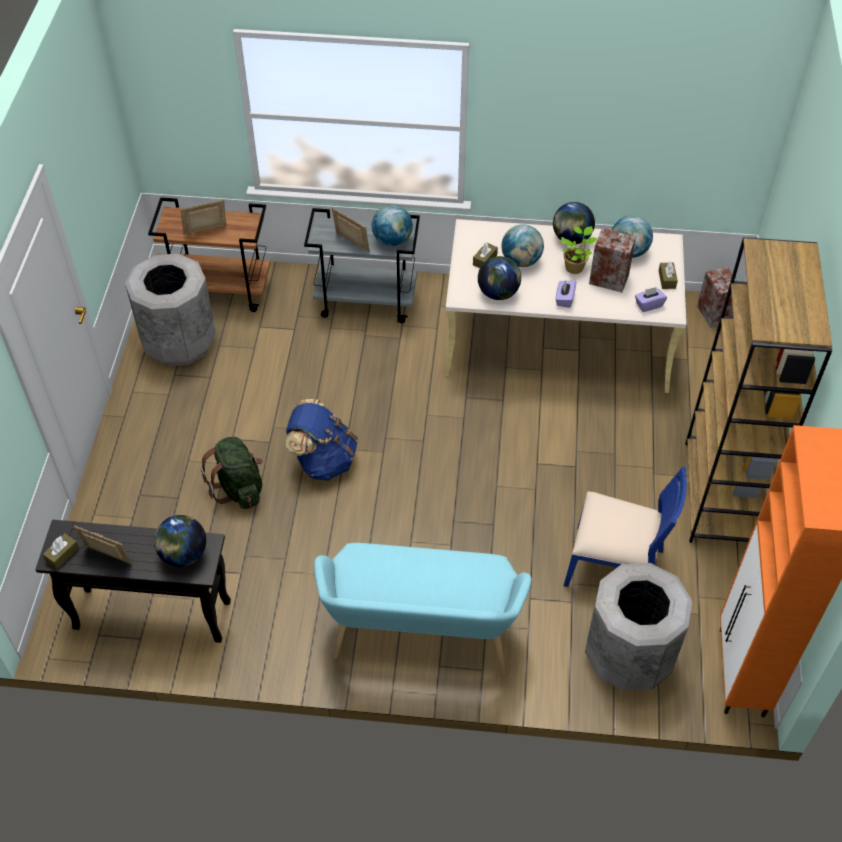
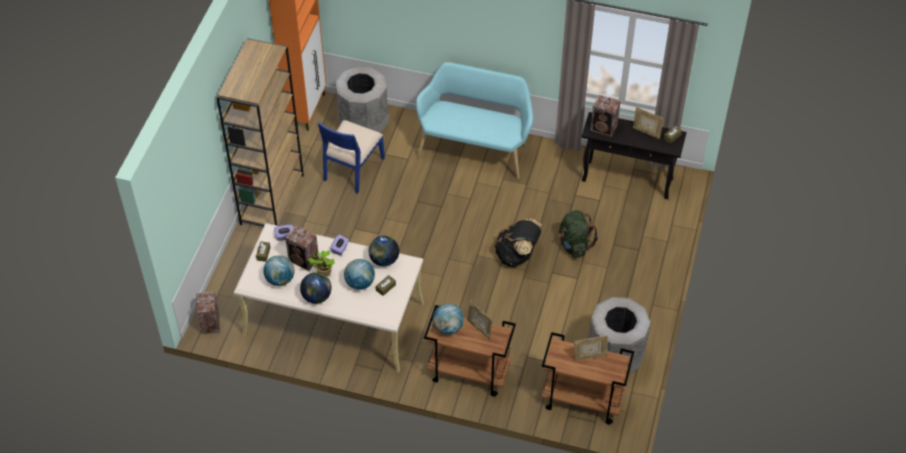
camera: 170 degrees left, 0 degrees up
globe [154,515,206,567] -> speaker [590,95,621,137]
blue backpack [286,399,358,481] -> black backpack [494,218,542,267]
grey cart [304,208,420,323] -> brown cart [424,305,516,397]
blue chair [564,467,687,587] -> blue chair turned 90 degrees counterclockwise [318,120,385,194]

